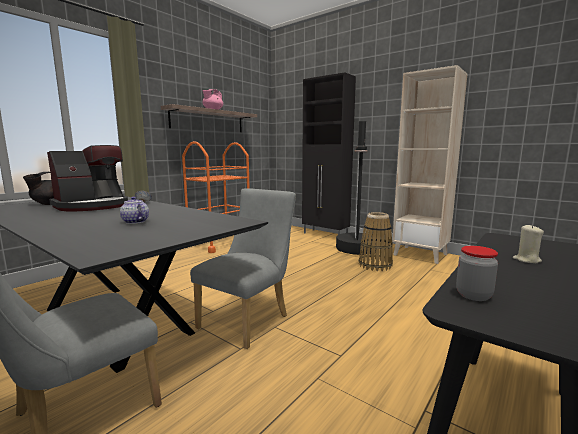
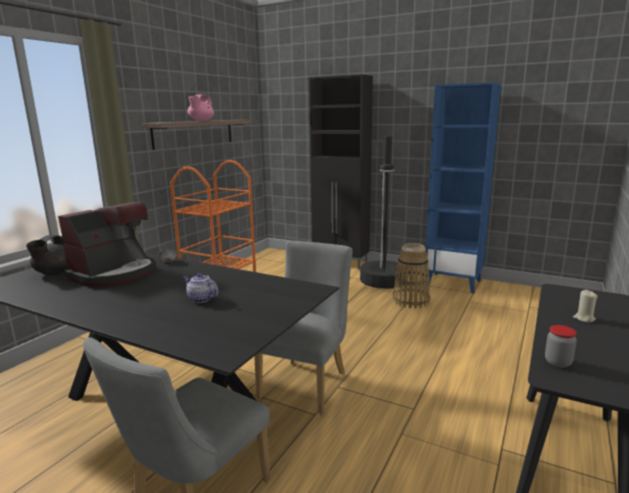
camera: 10 degrees left, 5 degrees up
beige bookcase [392,65,467,264] -> blue bookcase [425,82,501,293]

